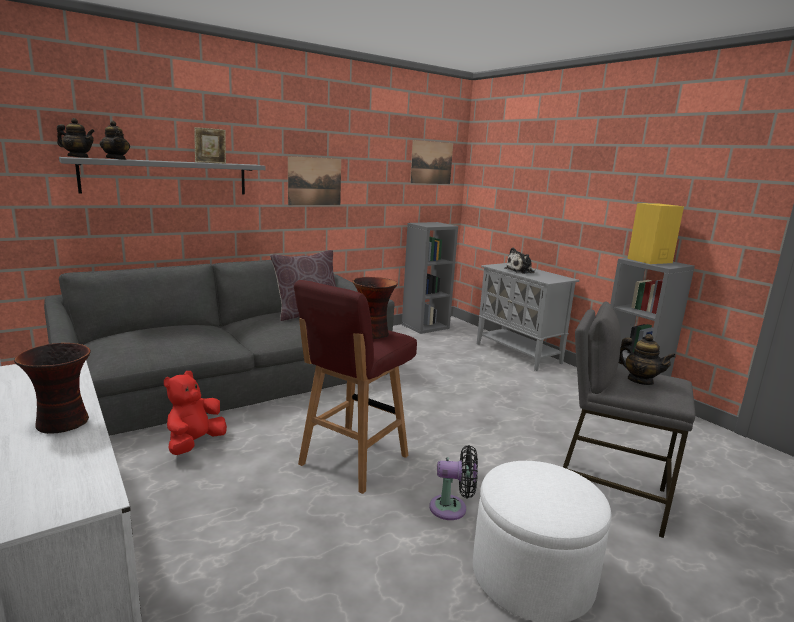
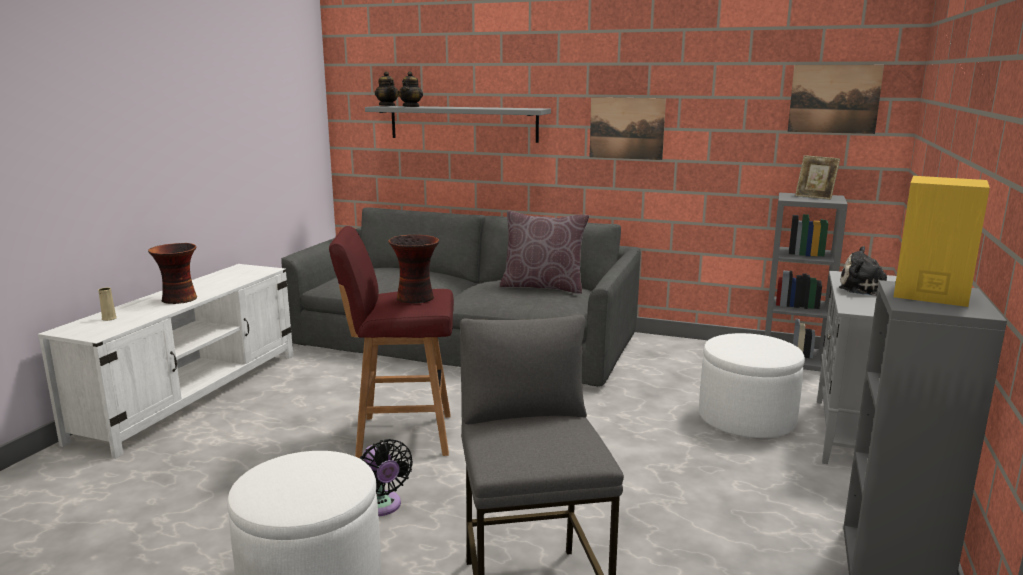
camera: 55 degrees right, 0 degrees up
red plush toy [164,371,227,455] -> none
picture frame [194,127,226,164] -> picture frame moved to [795,155,840,200]
teapot [619,334,676,385] -> none
none -> beige vase [98,287,117,321]
none -> white ottoman [699,333,805,438]

